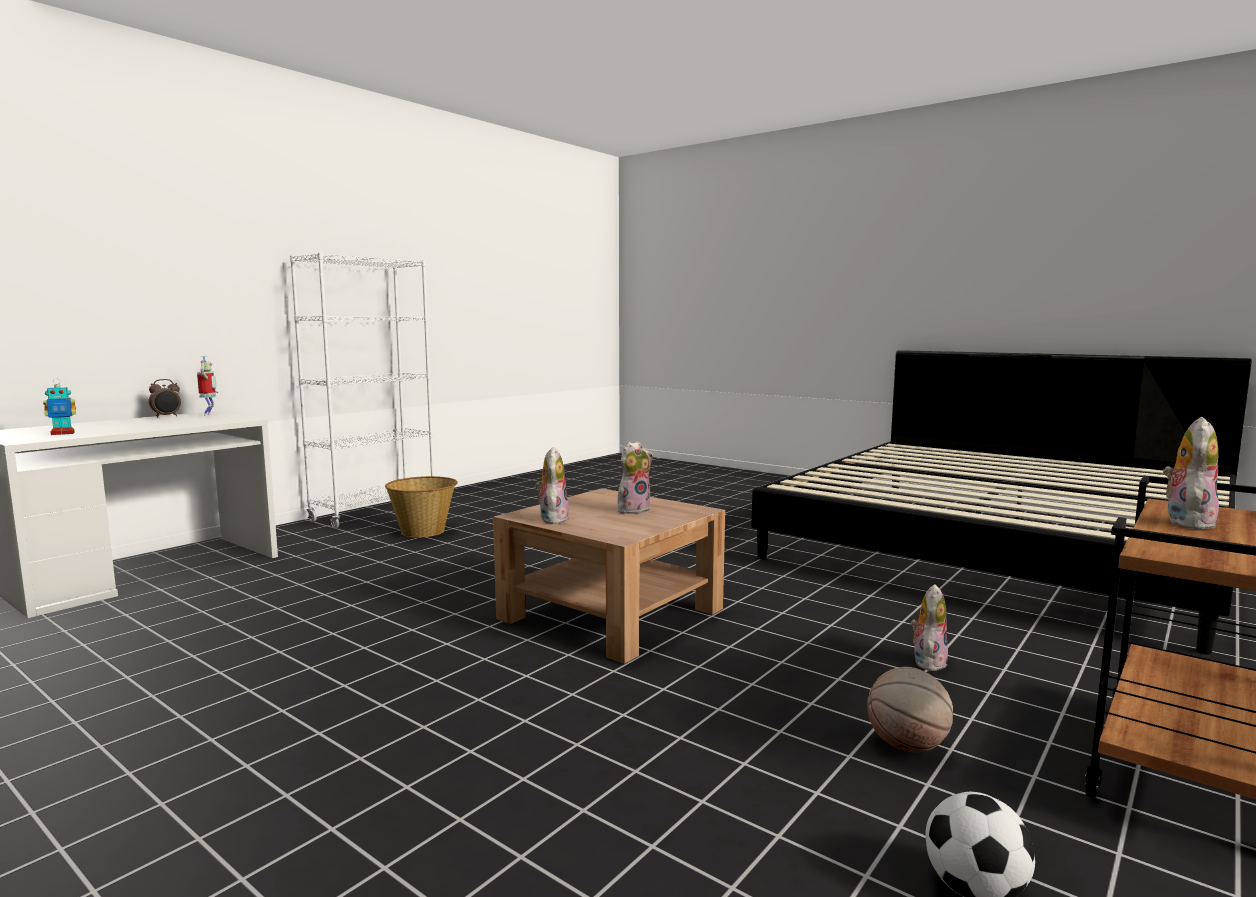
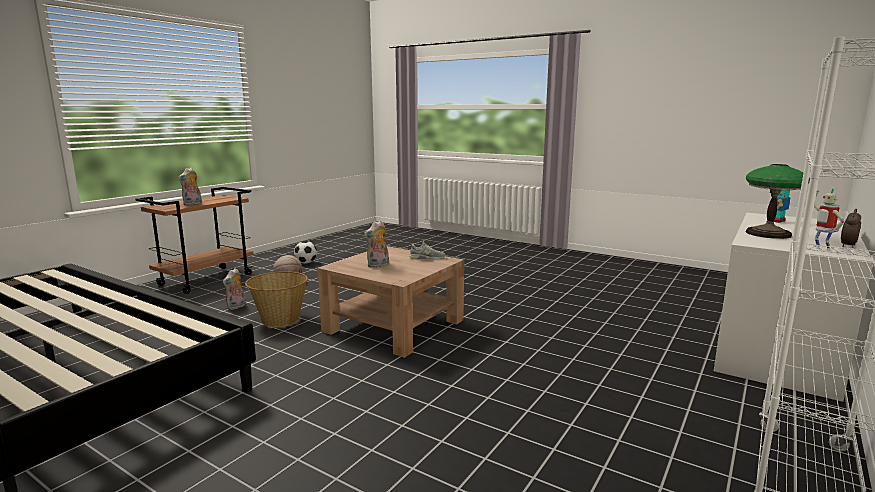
camera: 175 degrees right, 5 degrees up
basket [385,476,458,537] -> basket moved to [245,271,308,327]
plush toy [535,447,569,524] -> grey shoe [409,241,445,259]
none -> table lamp [746,164,810,239]

